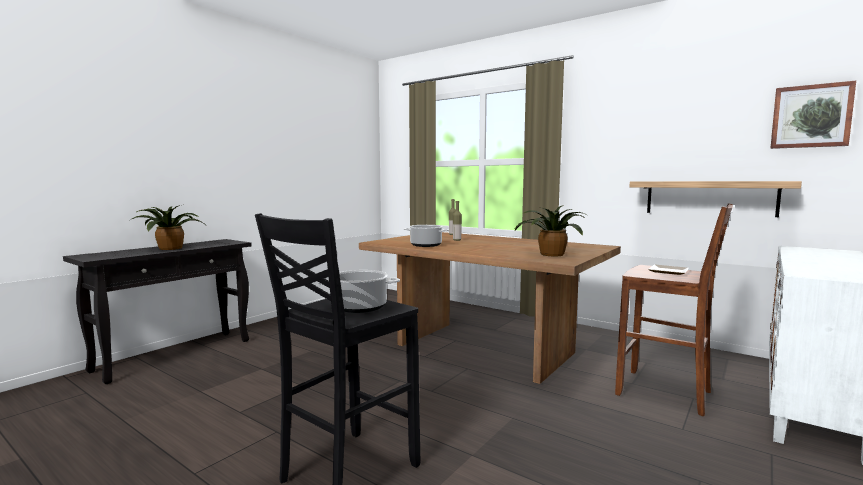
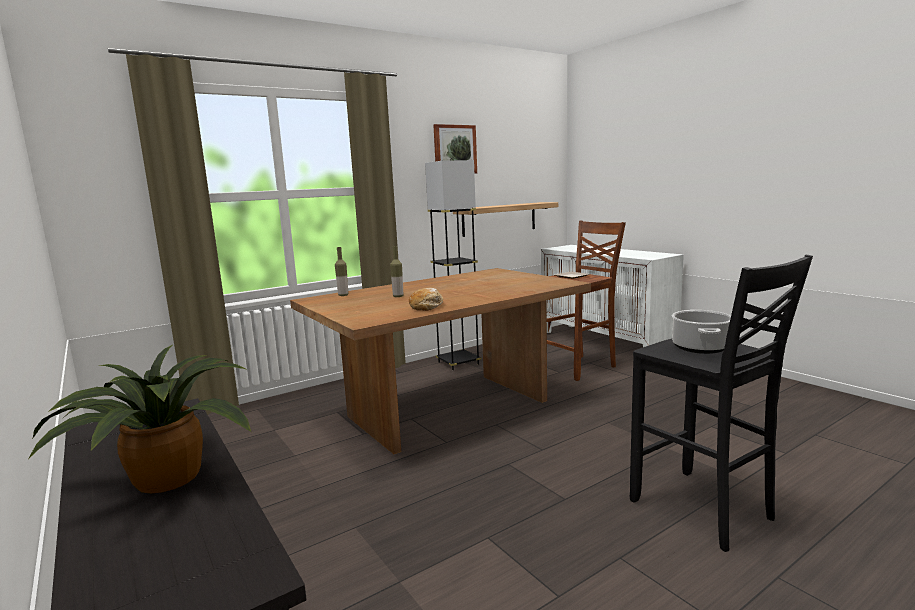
camera: 70 degrees left, 5 degrees up
cooking pot [404,225,449,247] -> bread [409,288,443,311]
potted plant [515,205,585,257] -> none
picture [770,81,856,149] -> picture moved to [433,124,477,174]
none -> black floor lamp [425,160,481,370]

